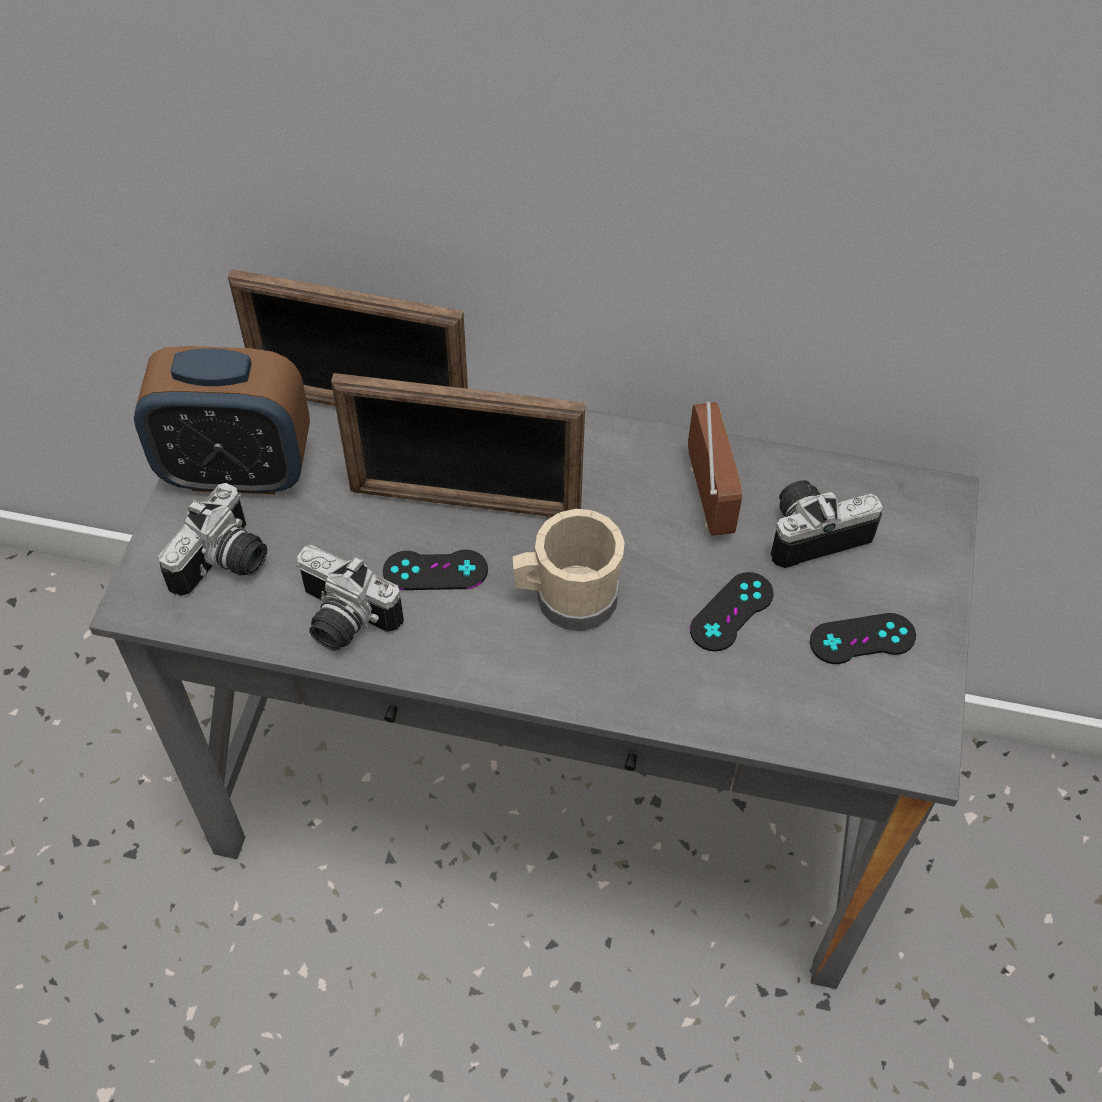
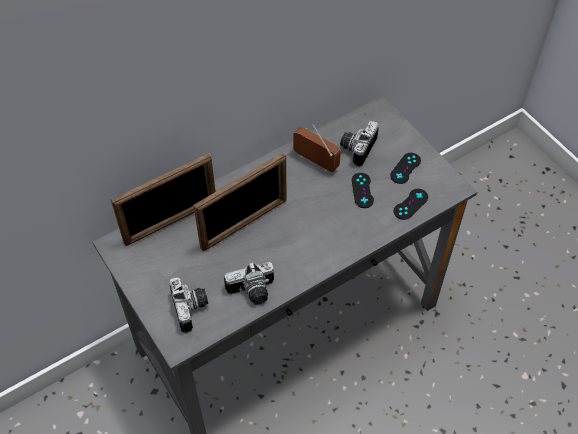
camera: 45 degrees left, 0 degrees up
alarm clock [134,346,310,494] -> none
black game controller [383,550,488,590] -> black game controller moved to [394,189,428,220]
beige mug [513,509,625,631] -> none

